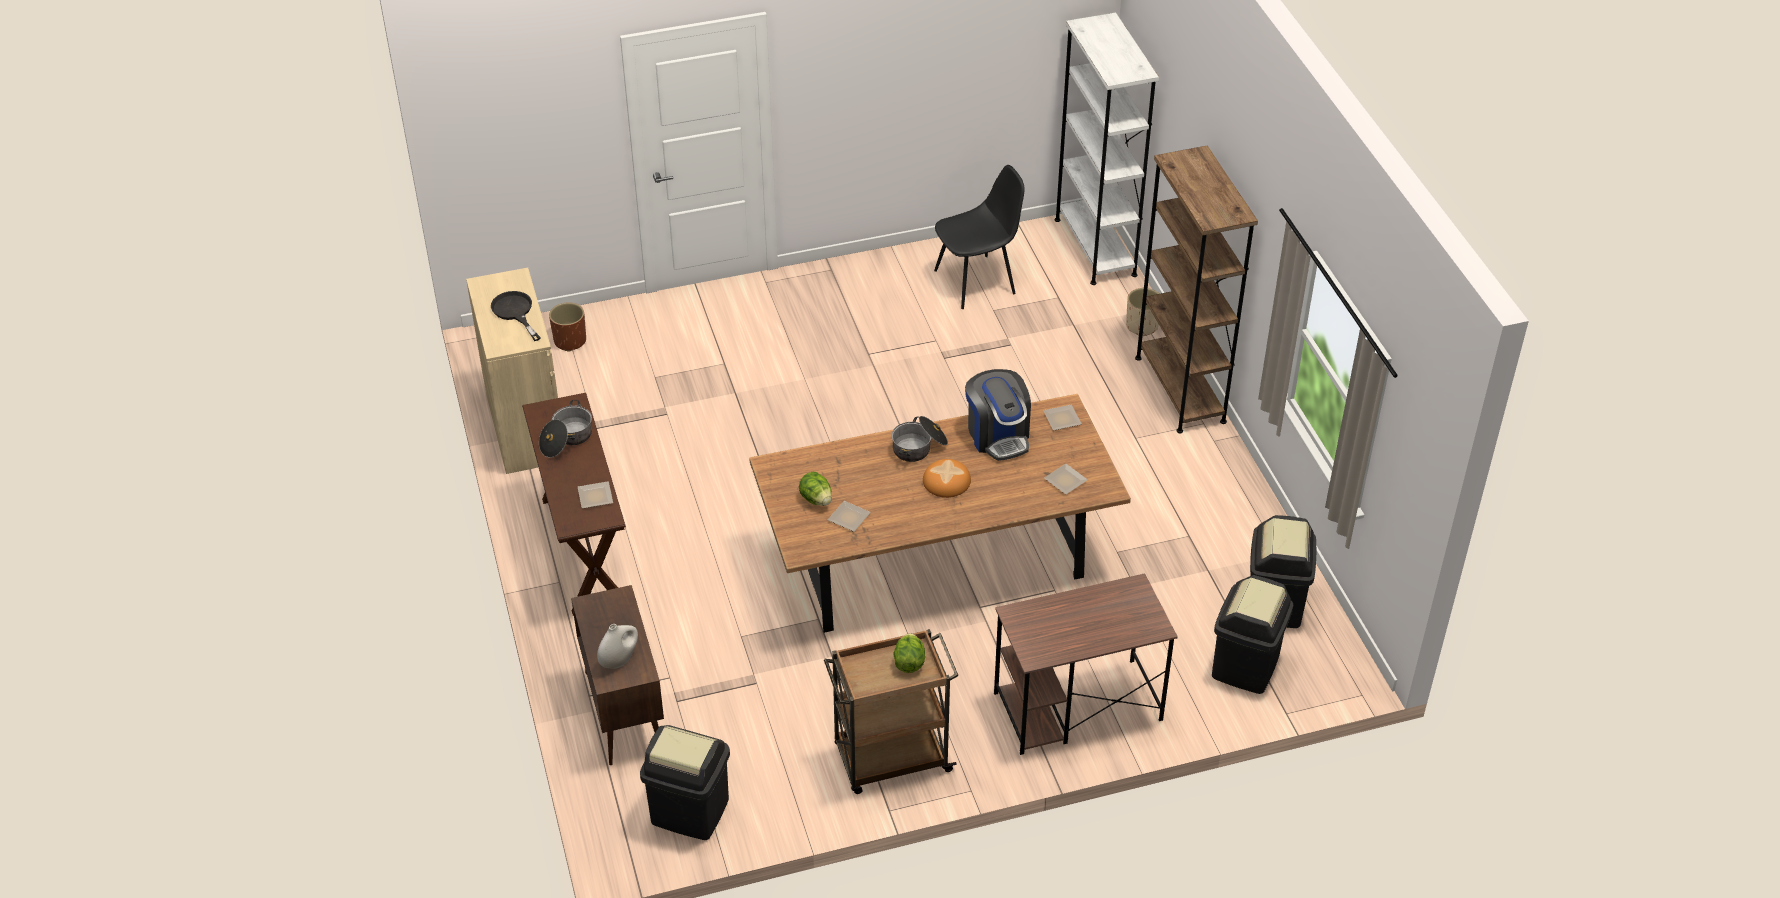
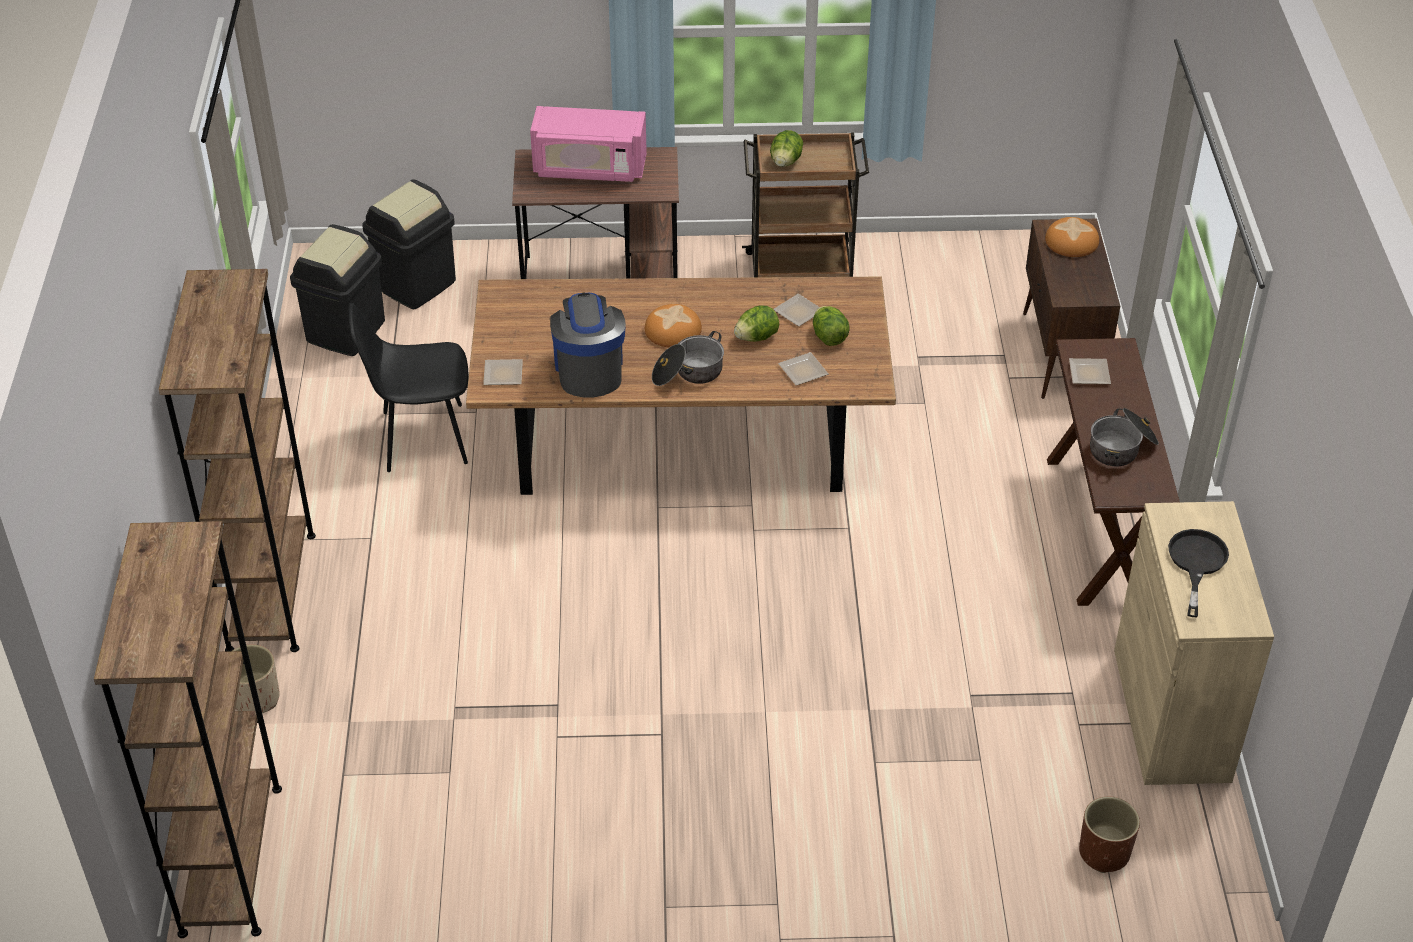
camera: 165 degrees left, 0 degrees up
black frying pan [491,291,541,341] -> black frying pan turned 150 degrees counterclockwise [1168,529,1229,617]
white vase [597,624,638,668] -> bread [1045,217,1099,257]
black trash can [640,725,730,840] -> none
black chair [934,165,1024,309] -> black chair moved to [349,303,469,472]
plate [1044,464,1088,494] -> plate moved to [778,352,828,386]
white bookcase [1055,12,1159,285] -> brown bookcase [94,521,282,938]
none -> pink microwave [530,106,647,182]
none -> lettuce [734,306,779,342]

